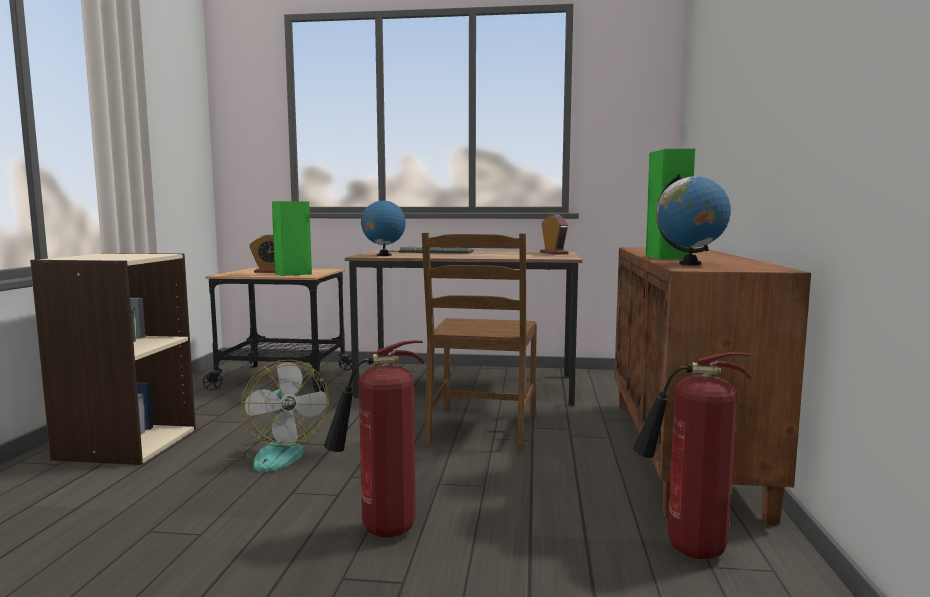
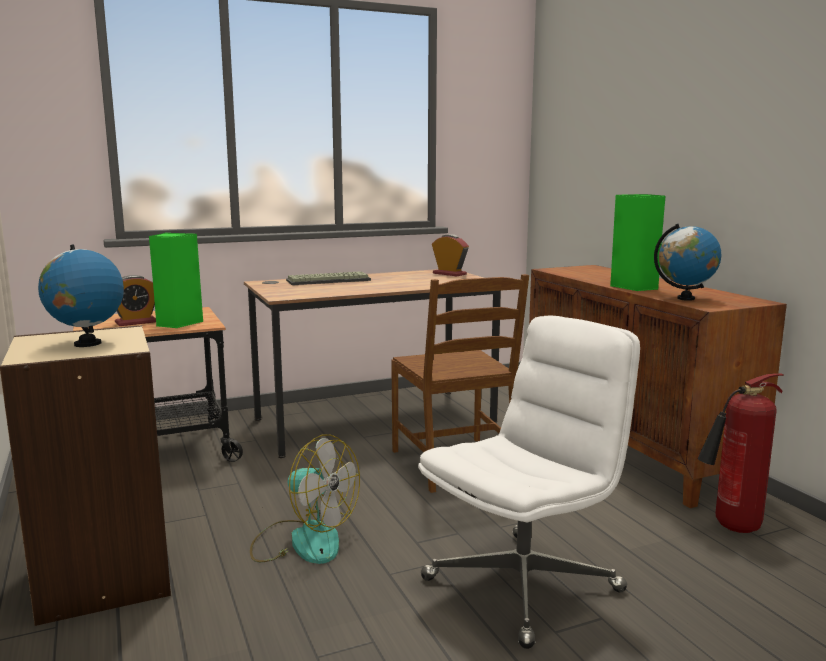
camera: 30 degrees left, 5 degrees up
fire extinguisher [324,340,424,538] -> white office chair [418,315,640,649]
globe [361,199,406,256] -> globe moved to [38,244,124,347]

